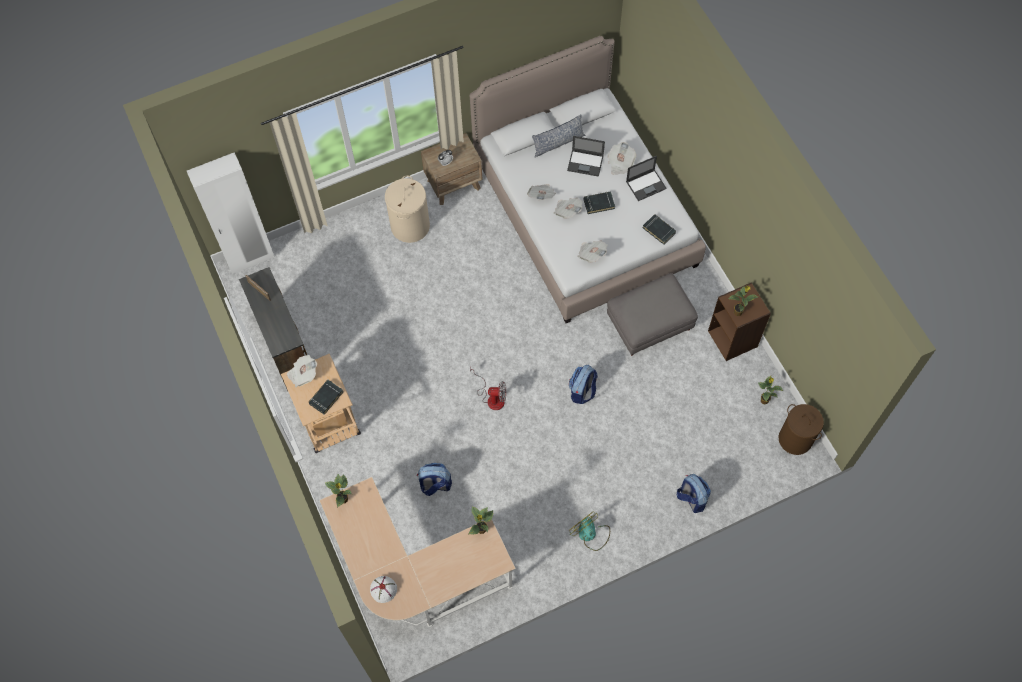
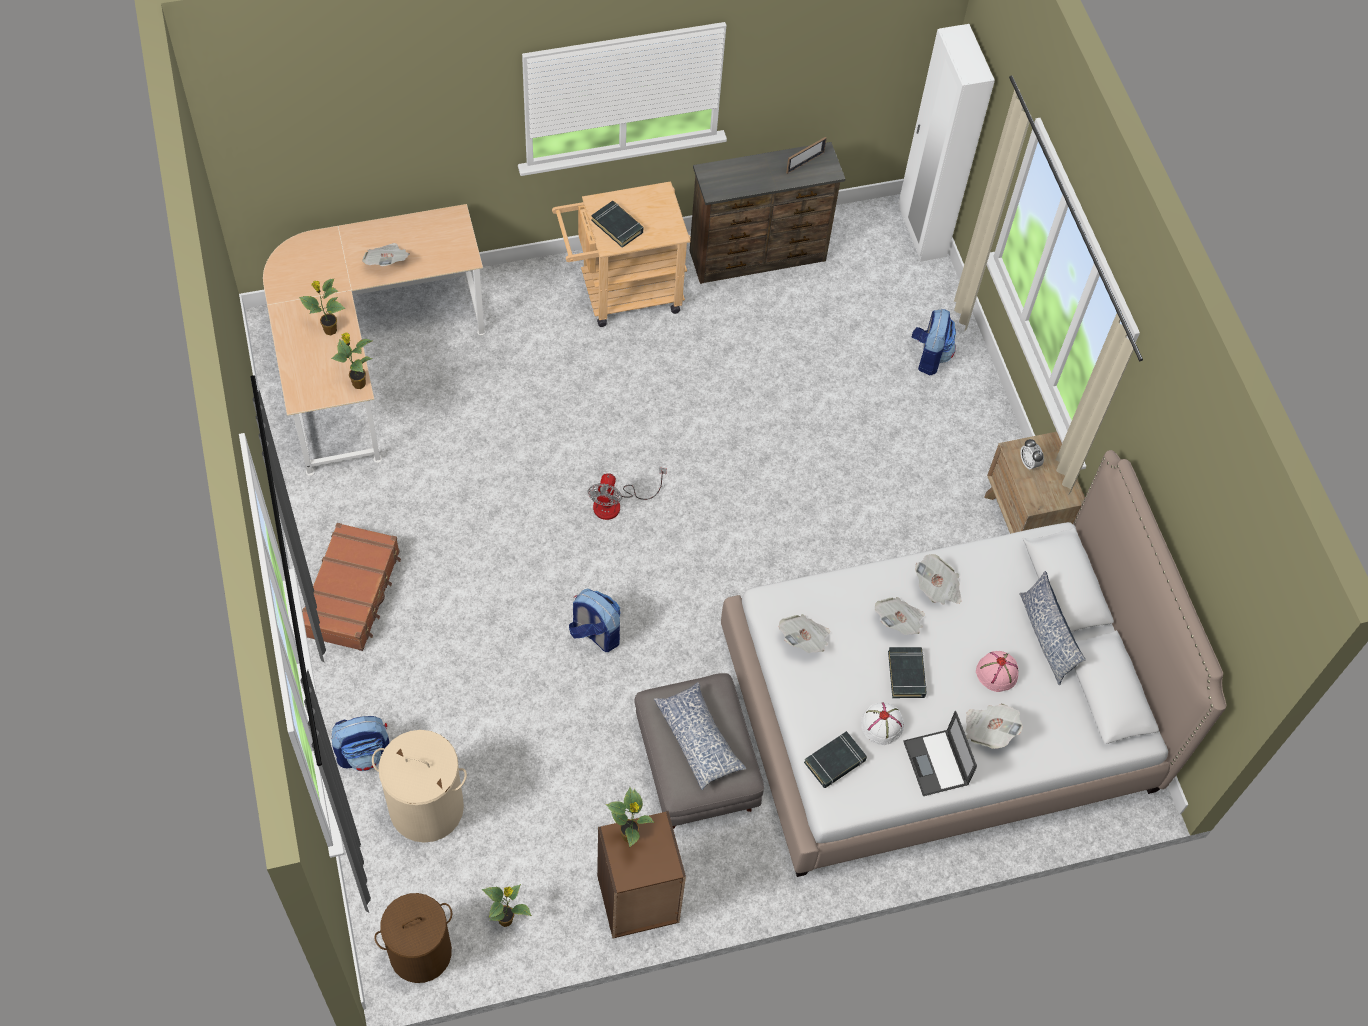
camera: 95 degrees right, 5 degrees down
newspaper [287,355,317,387] -> newspaper moved to [362,243,410,267]
potted plant [325,474,352,508] -> potted plant moved to [299,278,345,335]
white hat [370,576,397,603] -> white hat moved to [861,703,904,745]
beige laundry basket [385,175,430,243] -> beige laundry basket moved to [372,730,467,843]
backpack [417,463,452,496] -> backpack moved to [912,309,956,375]
laptop [567,136,605,177] -> pink hat [976,651,1018,692]
fan [569,511,610,551] -> brown suitcase [302,523,401,651]
none -> pillow [654,682,746,790]

